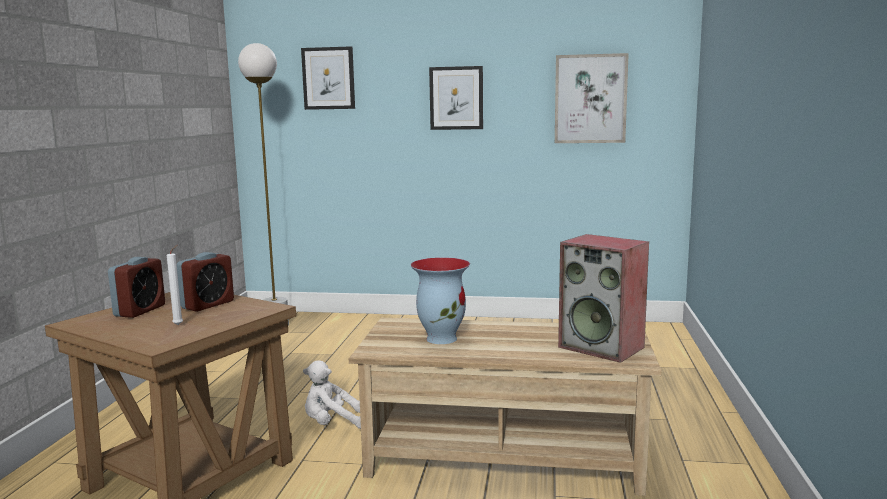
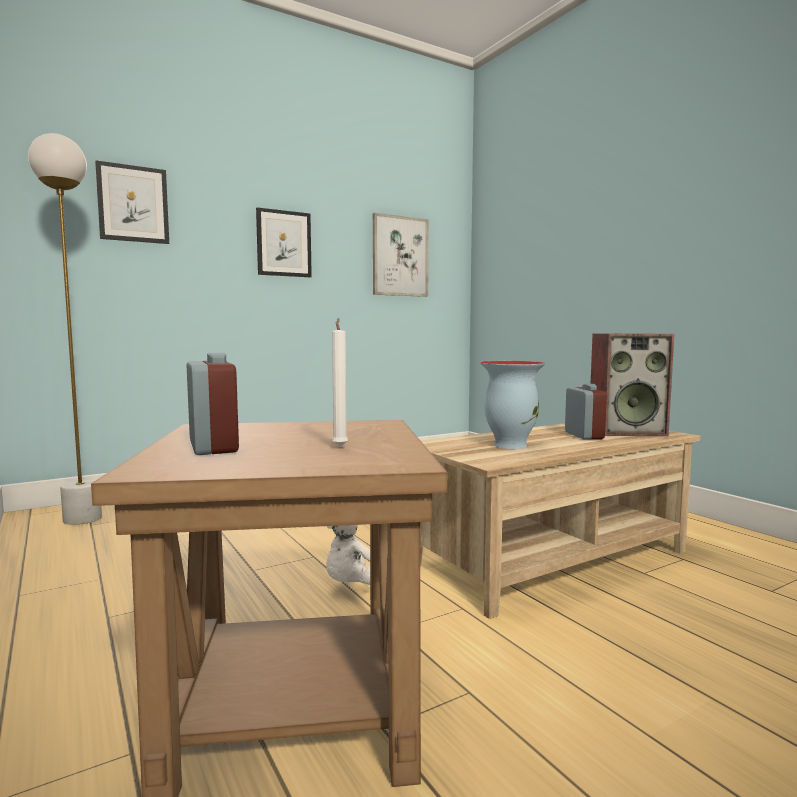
camera: 40 degrees left, 5 degrees down
alarm clock [177,252,234,312] -> alarm clock moved to [565,384,607,440]

